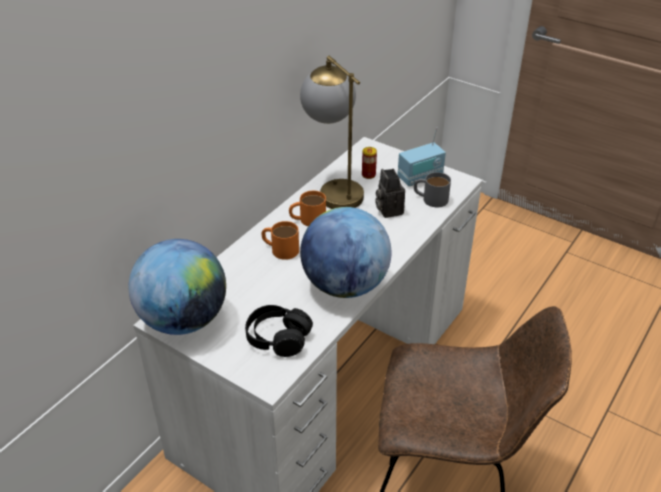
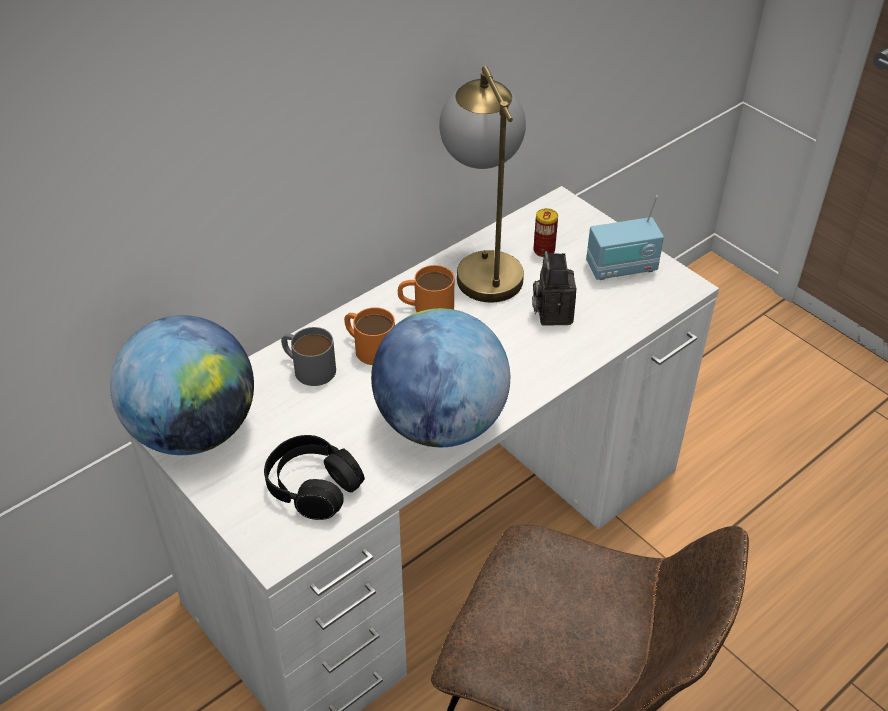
camera: 15 degrees right, 5 degrees up
grey mug [414,172,451,207] -> grey mug moved to [281,327,336,386]

